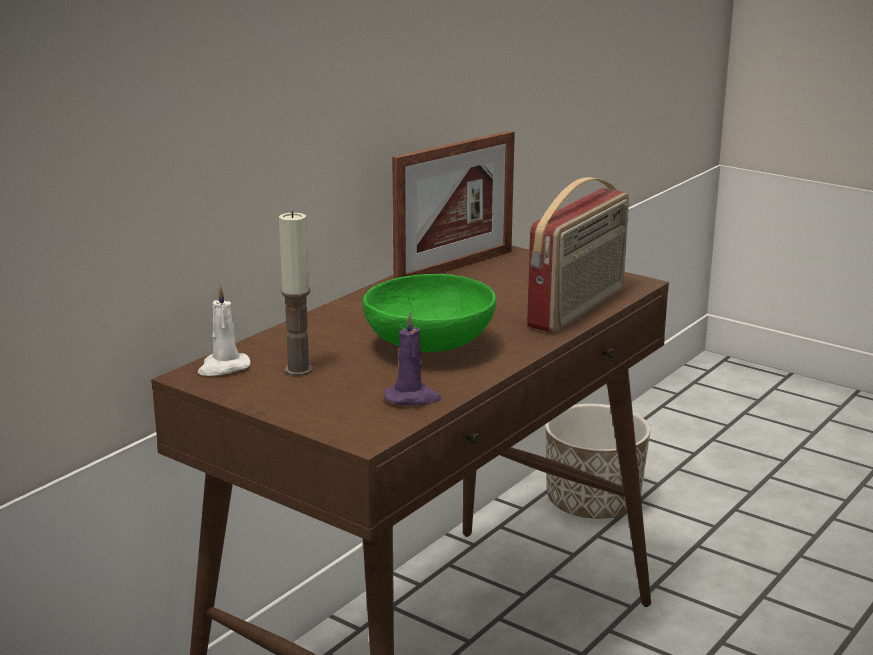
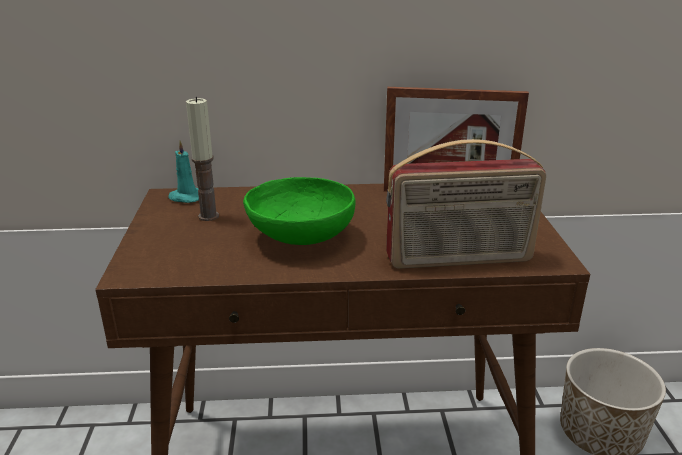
camera: 50 degrees right, 5 degrees up
white candle [198,285,251,376] -> turquoise candle [168,140,199,203]
purple candle [384,312,441,405] -> none

